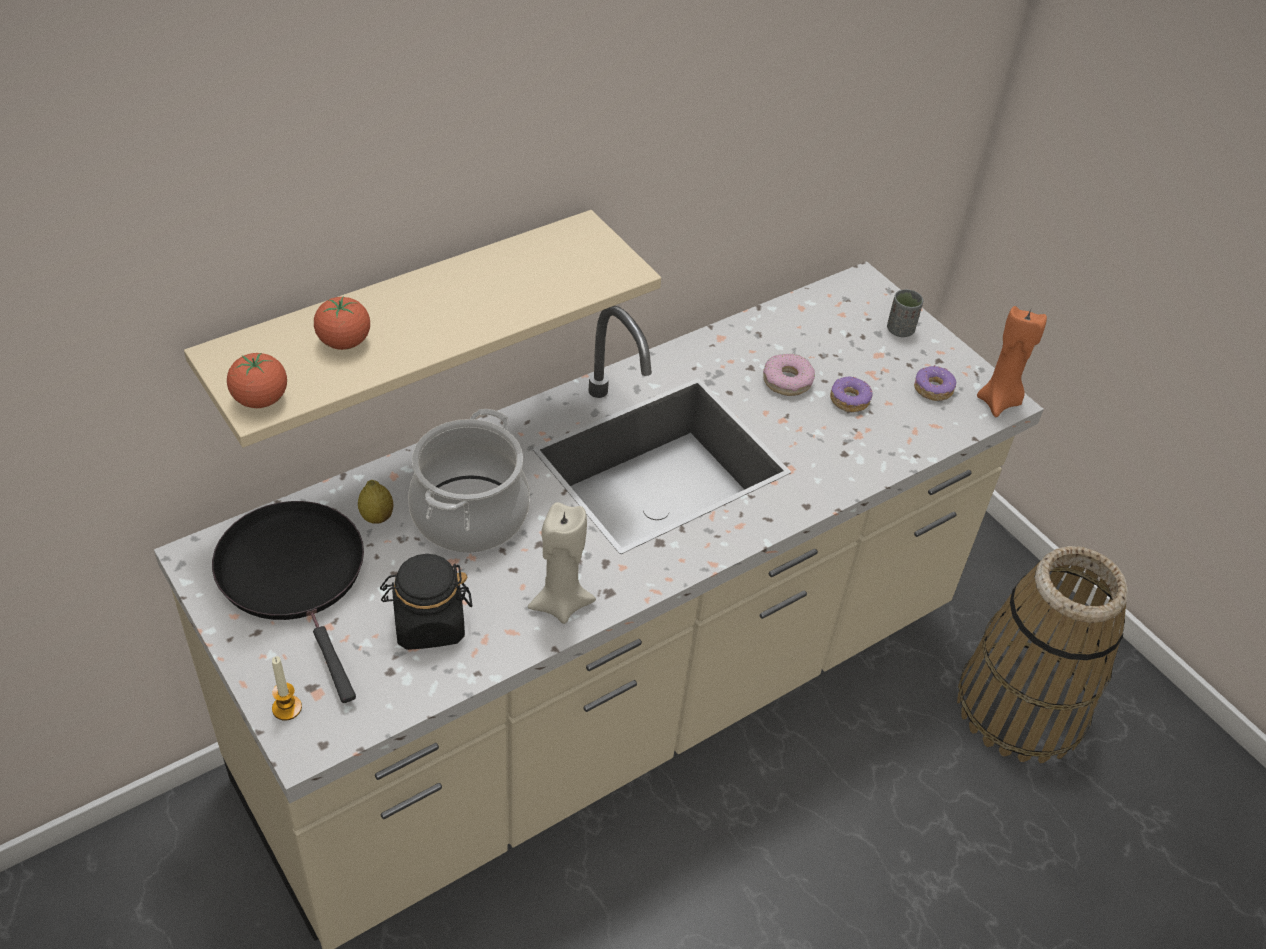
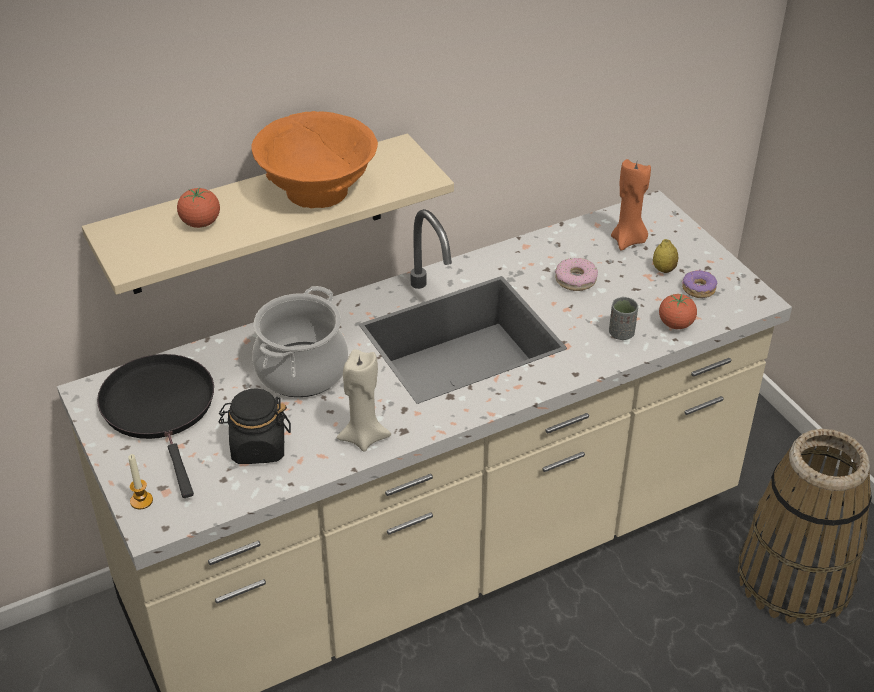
camera: 10 degrees right, 5 degrees down
tomato [227,353,287,408] -> tomato moved to [659,294,697,329]
lemon [358,480,393,524] -> lemon moved to [653,239,678,273]
donut [830,377,872,412] -> none
grey cup [887,289,923,337] -> grey cup moved to [609,297,638,340]
orange candle [977,306,1047,417] -> orange candle moved to [611,159,651,251]
none -> orange bowl [251,111,378,208]

